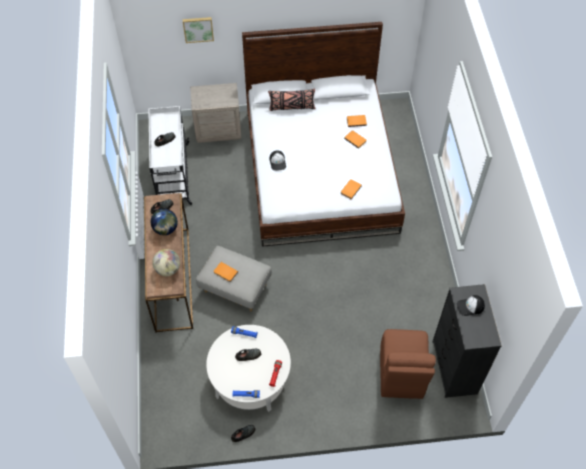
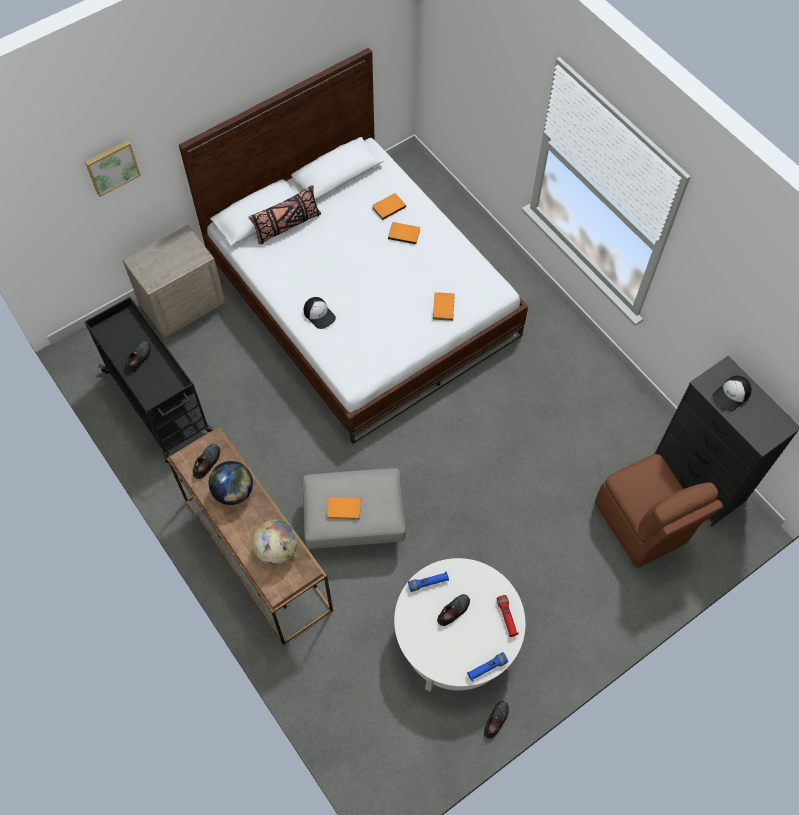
camera: 30 degrees left, 5 degrees up
white cart [148,106,192,205] -> black cart [85,297,214,463]

